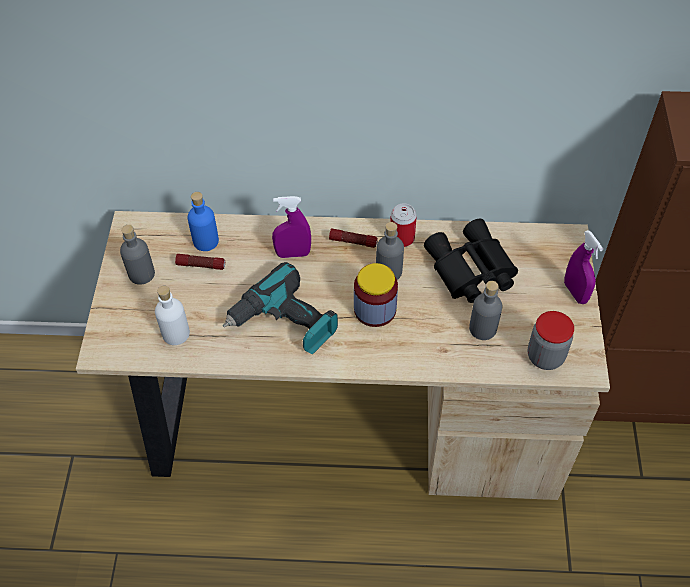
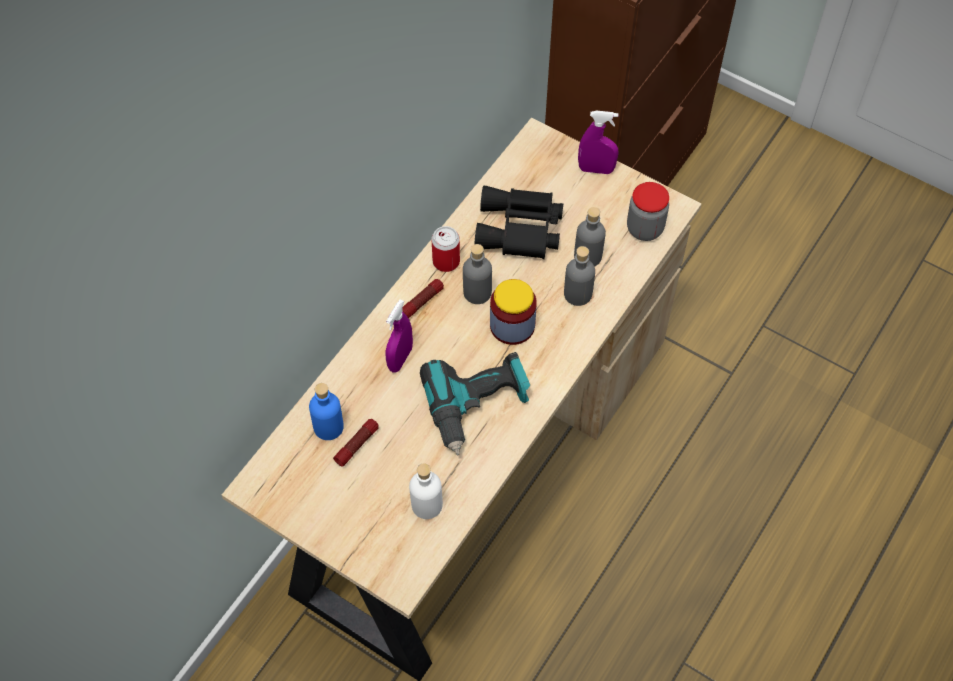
camera: 60 degrees left, 5 degrees up
grey bottle [120,225,155,285] -> grey bottle moved to [564,246,595,306]

